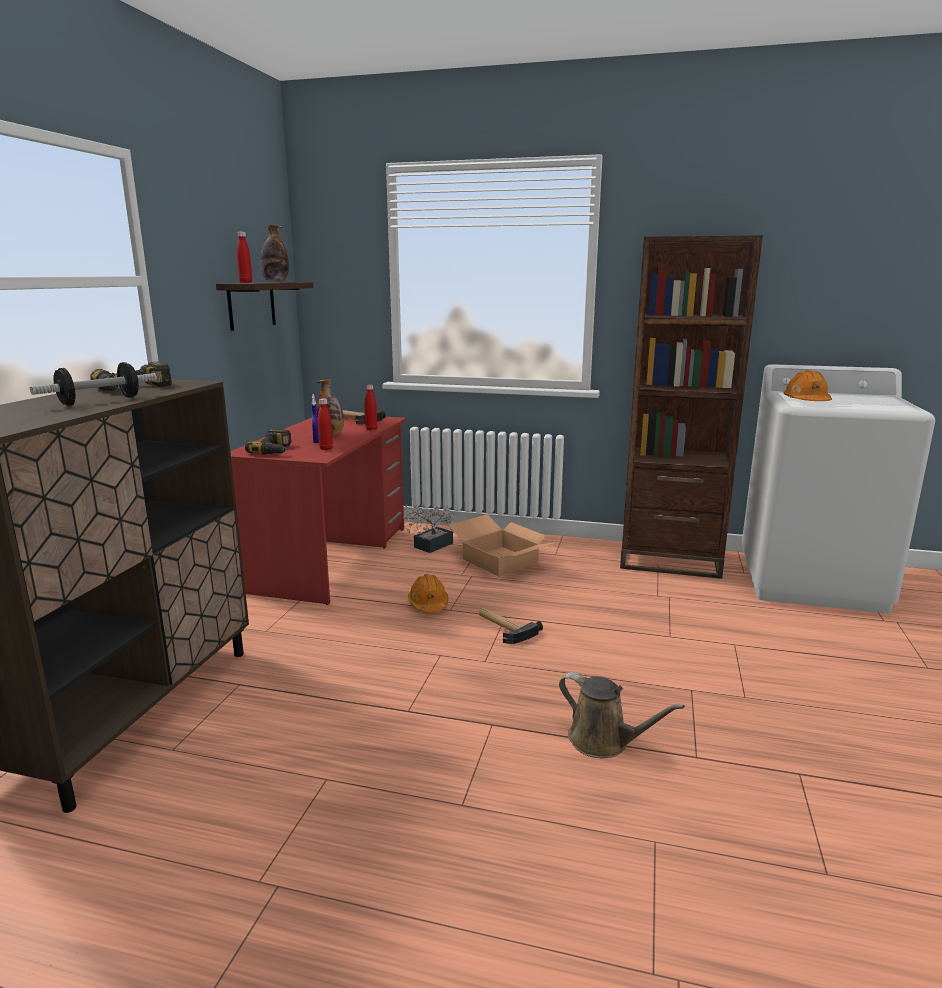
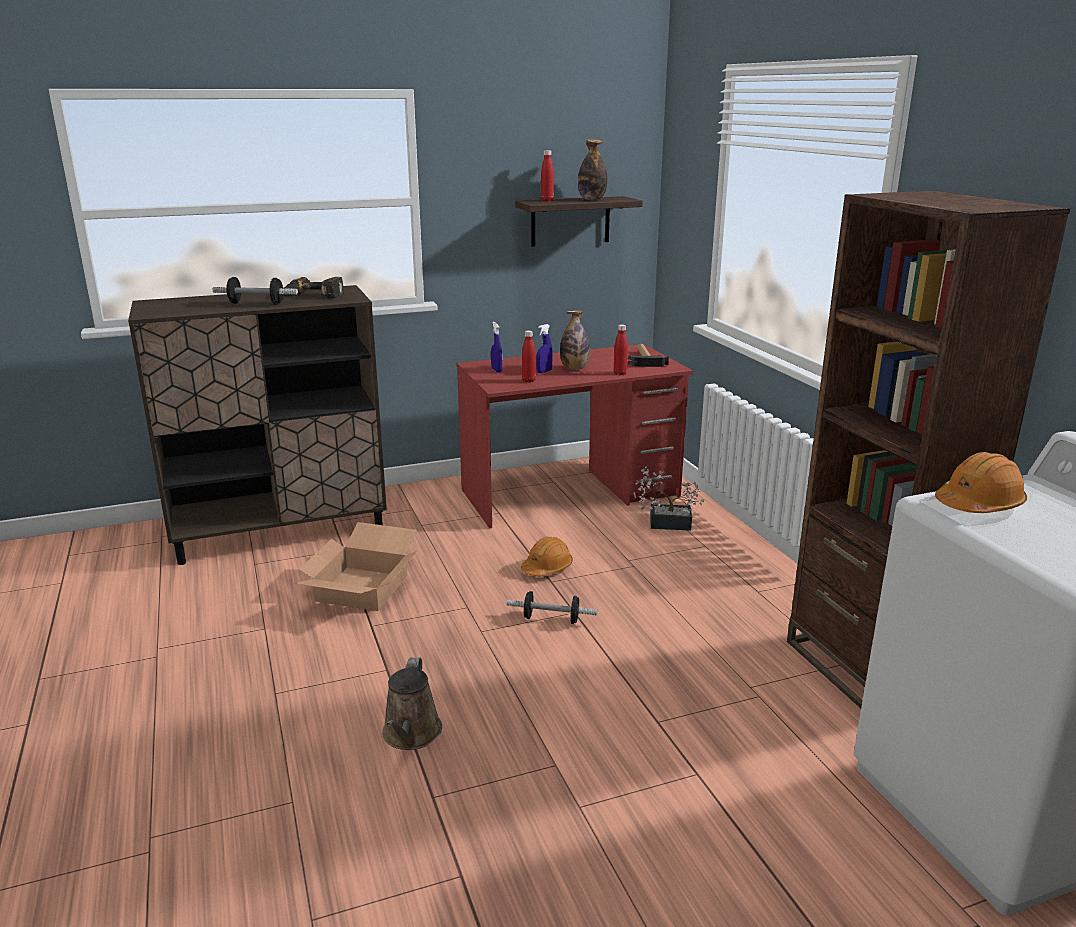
camera: 55 degrees right, 5 degrees up
power drill [245,429,291,455] -> blue spray bottle [491,322,502,373]
cardboard box [448,514,556,577] -> cardboard box moved to [294,522,417,611]
hammer [479,608,543,644] -> dumbbell [507,591,597,624]

